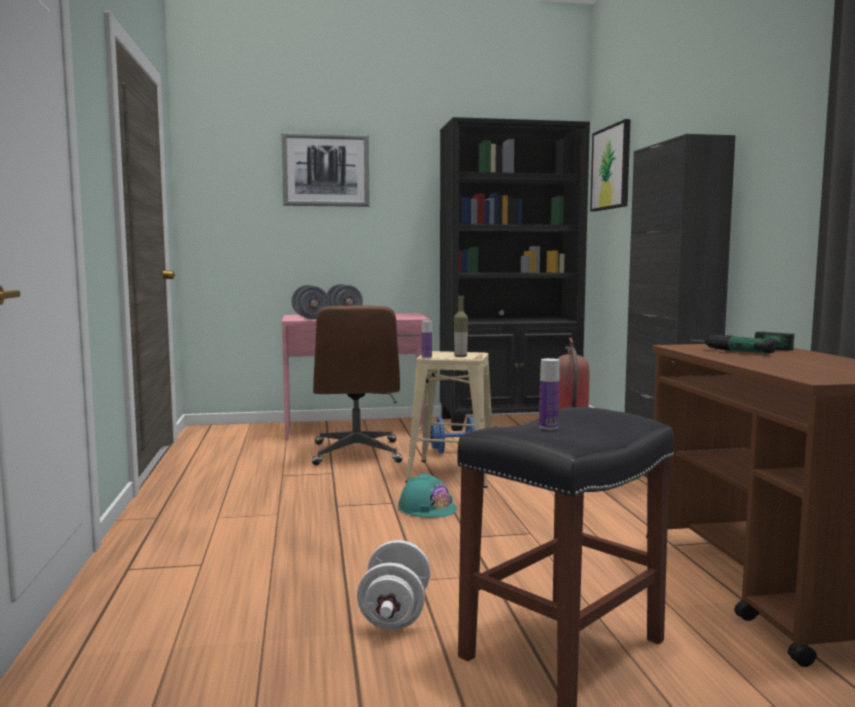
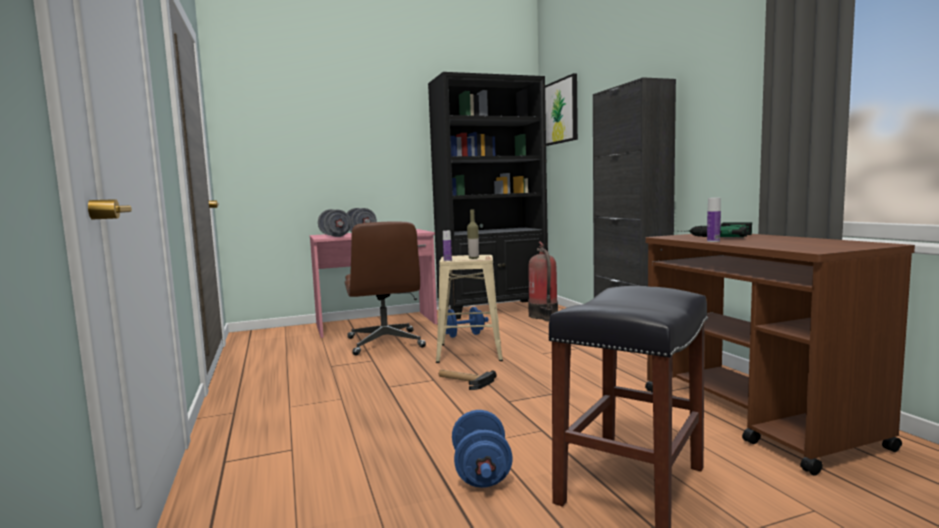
camera: 10 degrees left, 0 degrees up
picture [281,132,370,207] -> none
white dumbbell [357,540,431,630] -> blue dumbbell [452,410,512,488]
turquoise hard hat [398,473,457,518] -> hammer [439,369,497,390]
bottle [539,358,560,430] -> bottle moved to [707,198,721,242]

